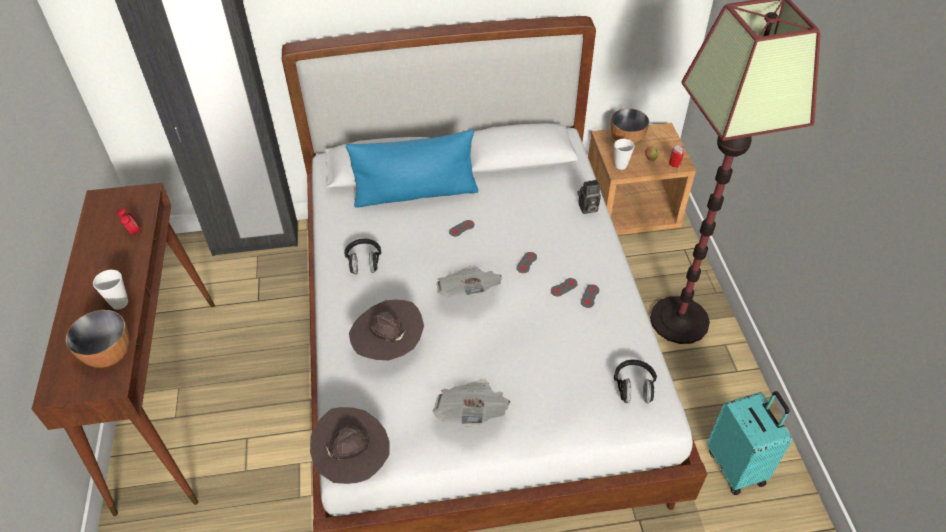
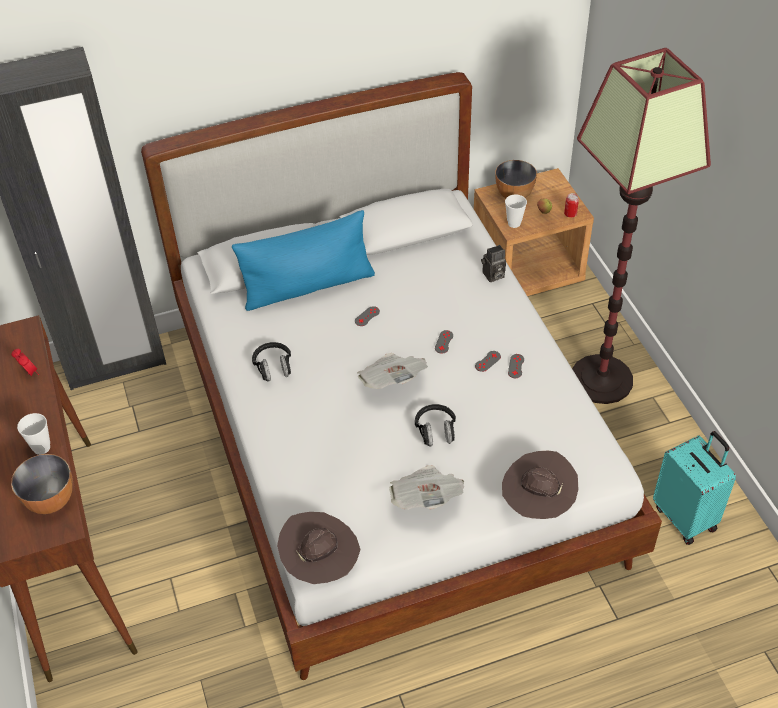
camera: 10 degrees left, 0 degrees up
brown hat [349,299,424,360] -> brown hat moved to [502,450,578,519]
black headphones [614,359,657,404] -> black headphones moved to [415,404,456,447]

